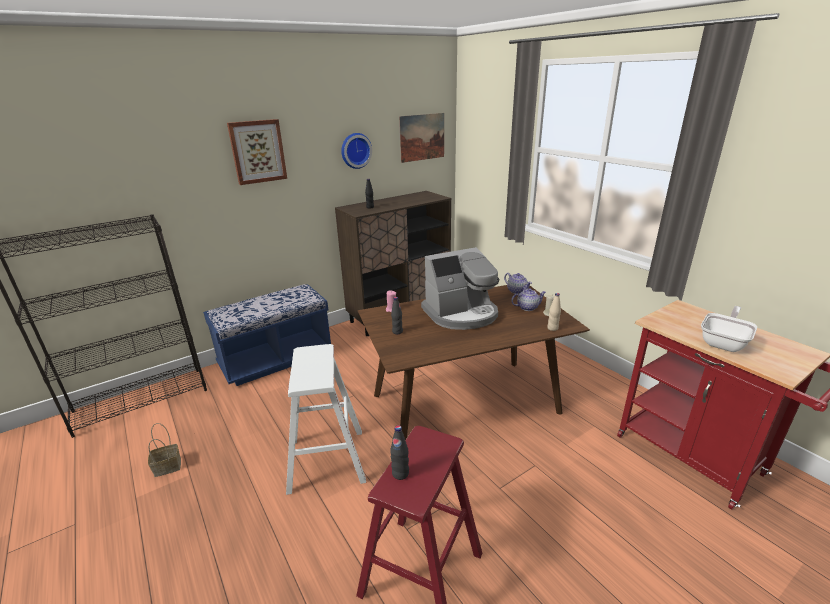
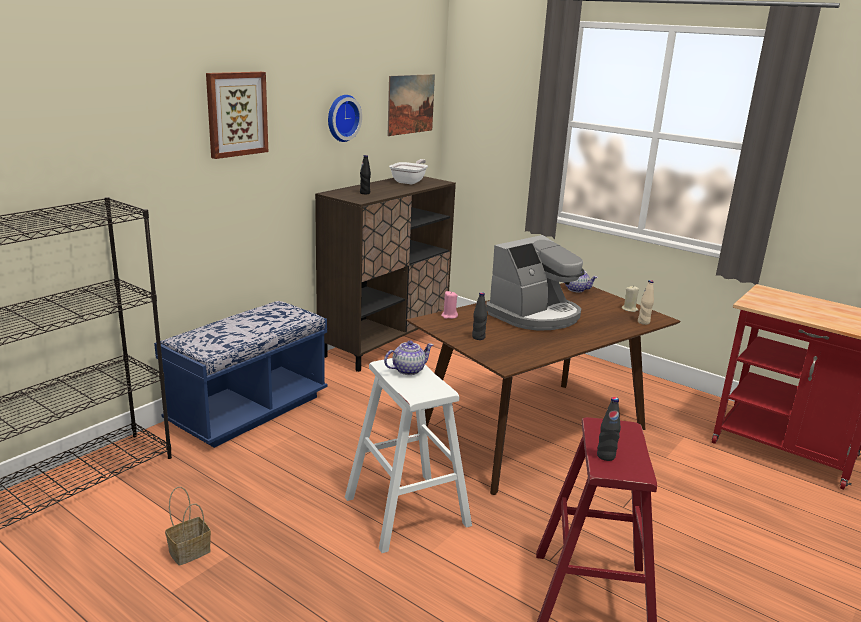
camera: 20 degrees left, 5 degrees down
teapot [511,288,546,311] -> teapot moved to [384,341,434,375]
frying pan [701,306,757,352] -> frying pan moved to [389,159,428,184]

